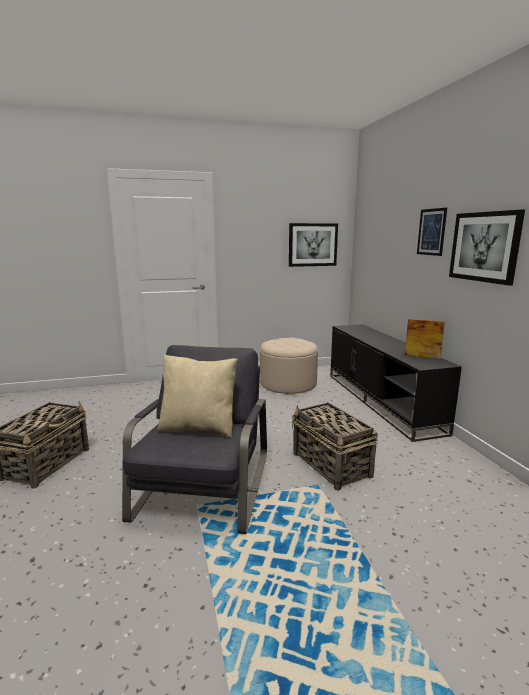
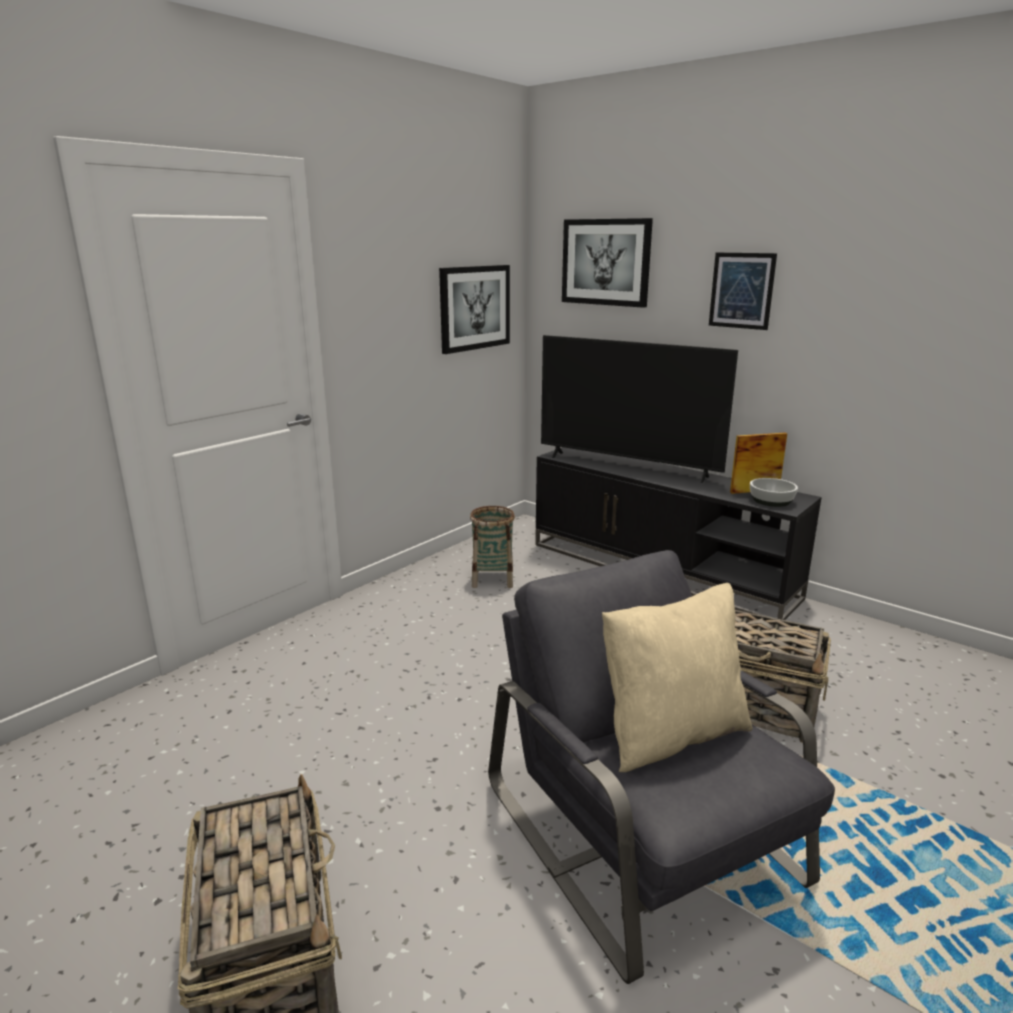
camera: 35 degrees left, 5 degrees up
beige ottoman [260,337,318,394] -> basket [470,506,515,588]
picture [449,210,525,285] -> picture moved to [562,218,653,308]
none -> television [541,335,738,483]
none -> bowl [750,478,798,507]

